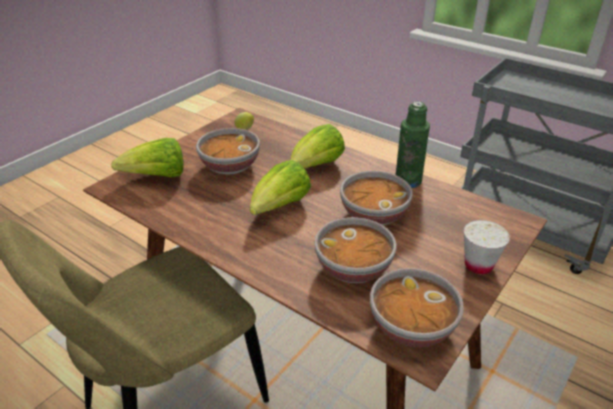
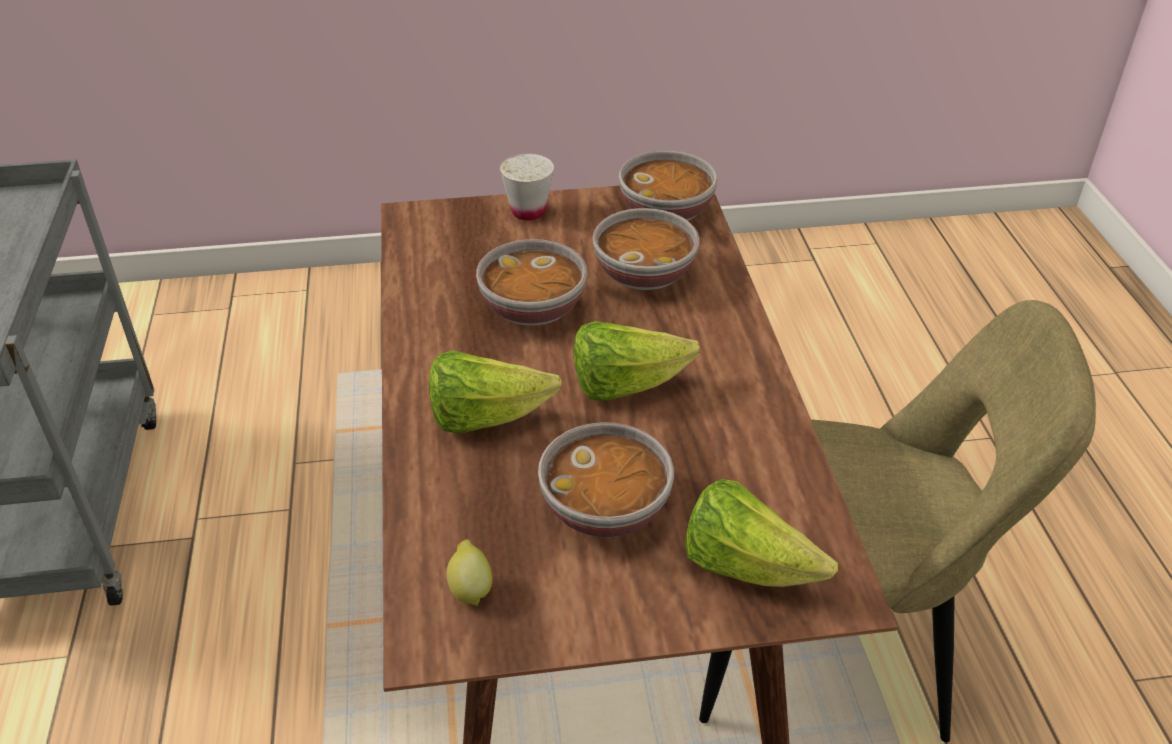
camera: 135 degrees left, 5 degrees up
green bottle [396,102,430,188] -> none

